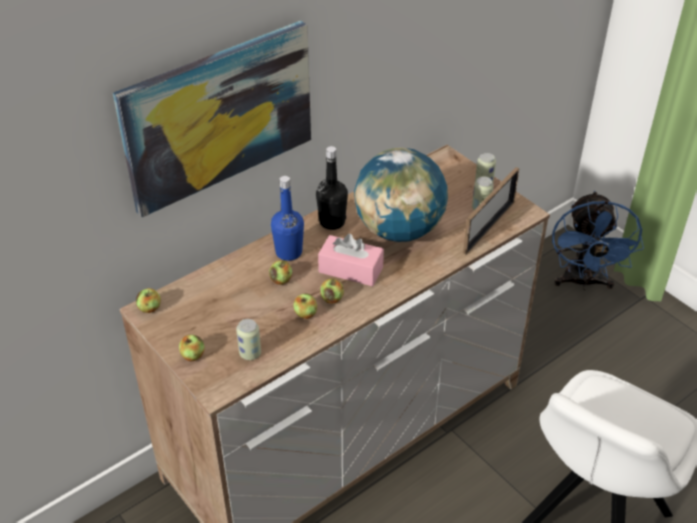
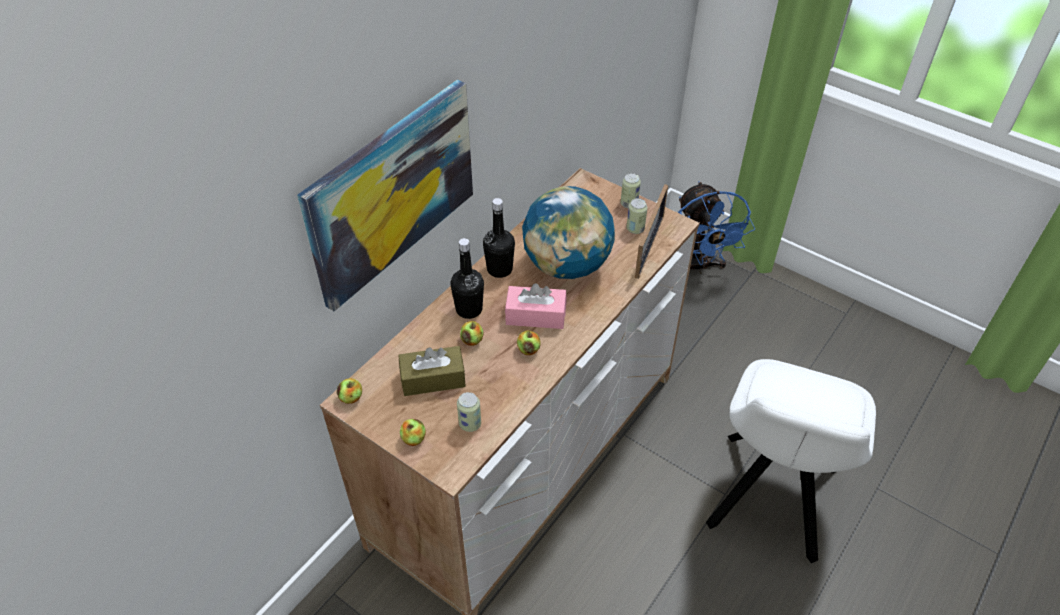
camera: 15 degrees left, 5 degrees up
blue bottle [271,176,304,261] -> black bottle [450,238,484,319]
apple [293,293,317,319] -> none
none -> brown tissue box [399,346,466,396]

